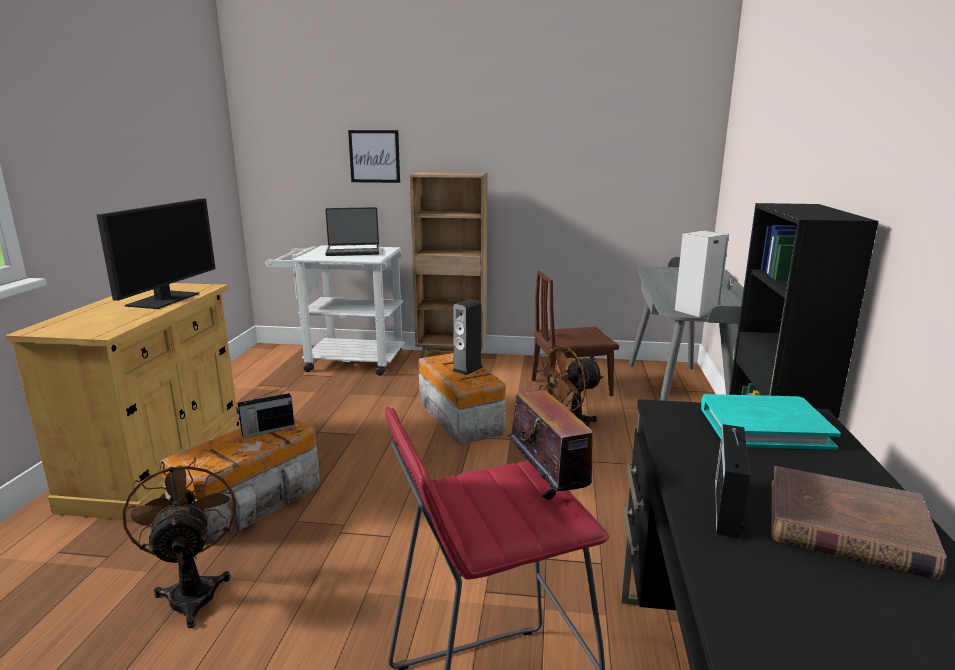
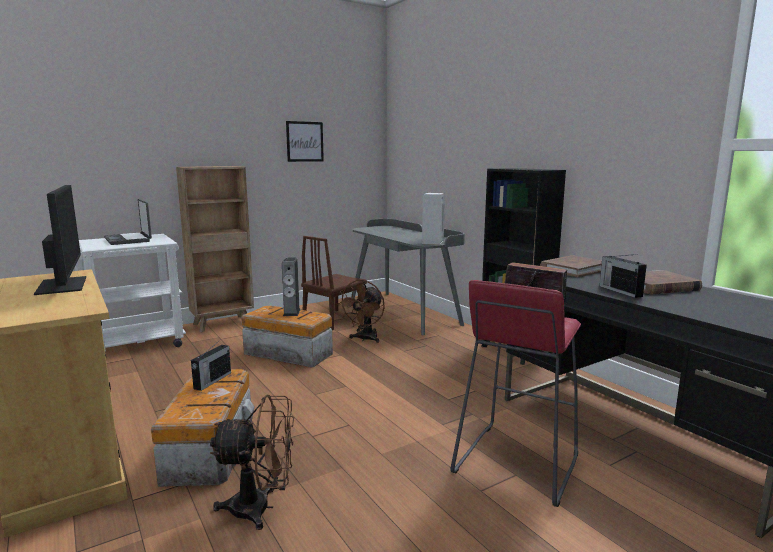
camera: 40 degrees left, 5 degrees down
brown fan [123,457,236,628] -> brown fan turned 150 degrees clockwise [210,394,294,530]
laptop [325,207,379,256] -> laptop turned 105 degrees clockwise [104,199,152,245]
picture [348,130,400,183] -> picture moved to [286,121,324,162]
turquoise book [701,394,841,450] -> brown book [540,255,602,277]

